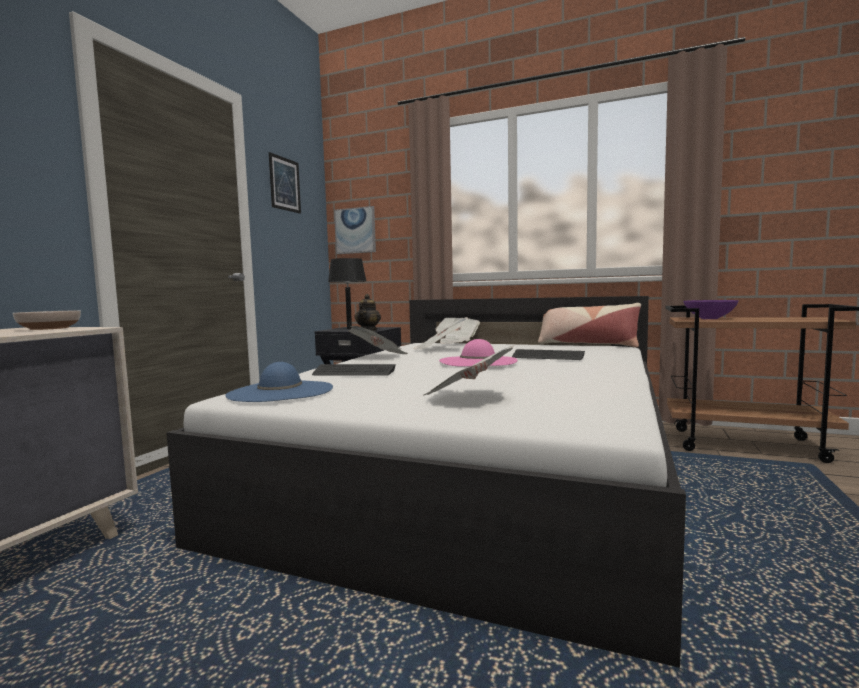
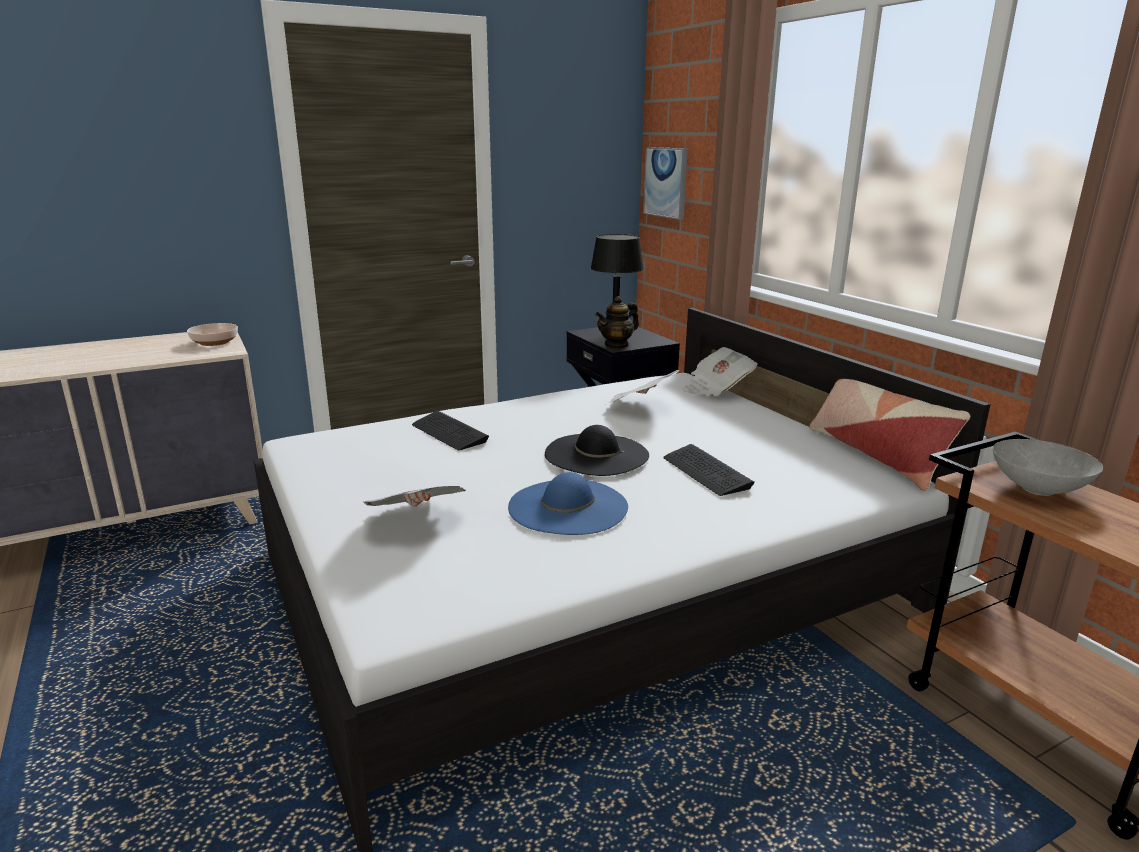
camera: 40 degrees right, 15 degrees up
blue hat [225,362,333,402] -> blue hat moved to [508,472,628,535]
picture [269,152,301,213] -> none
newspaper [349,326,408,354] -> none
pink hat [439,339,518,367] -> black hat [545,425,649,476]
purple bowl [683,300,739,319] -> grey bowl [993,439,1103,496]

